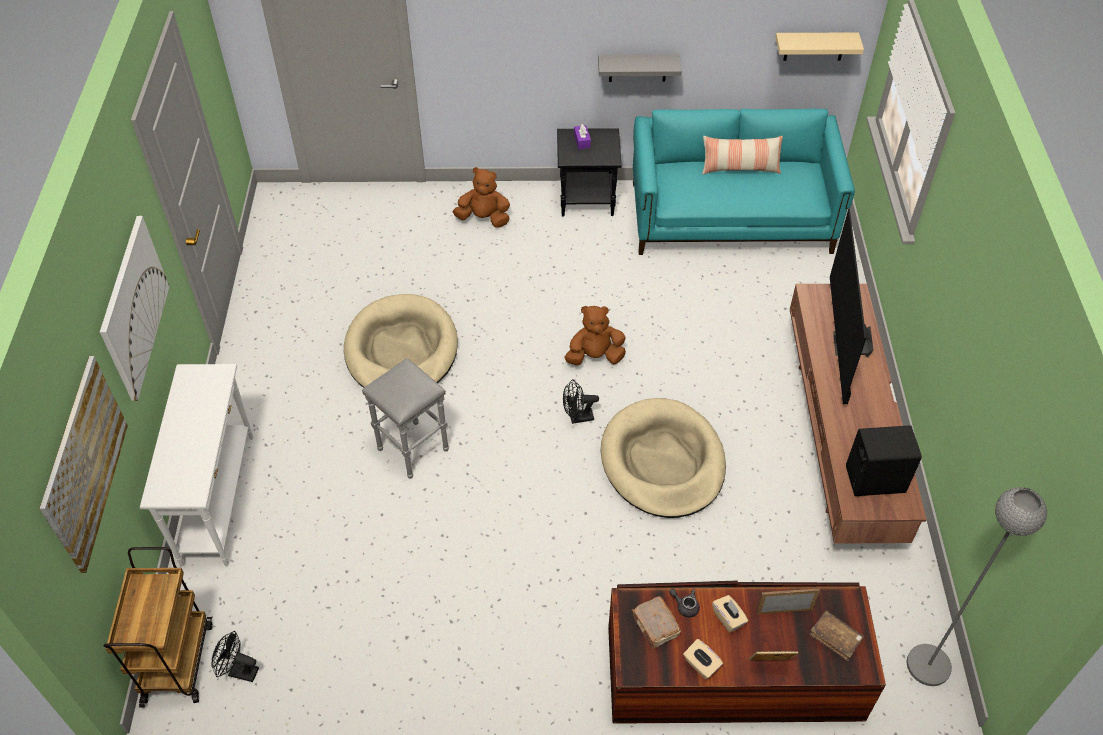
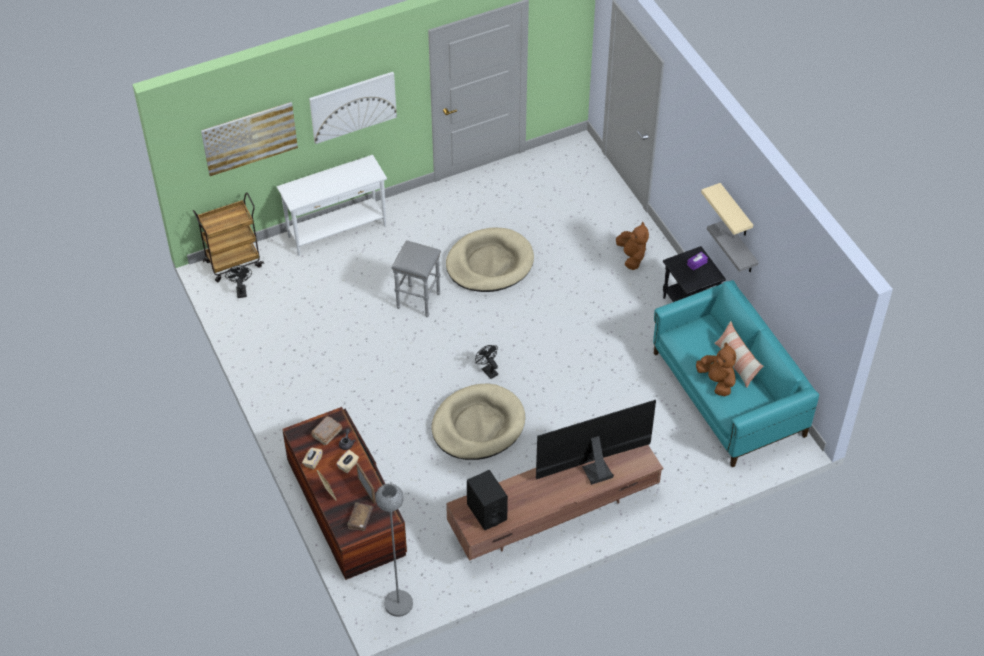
camera: 65 degrees right, 0 degrees up
brown plush toy [565,306,626,366] -> brown plush toy moved to [696,342,736,396]
beige shelf [775,32,864,61] -> beige shelf moved to [701,183,753,236]

